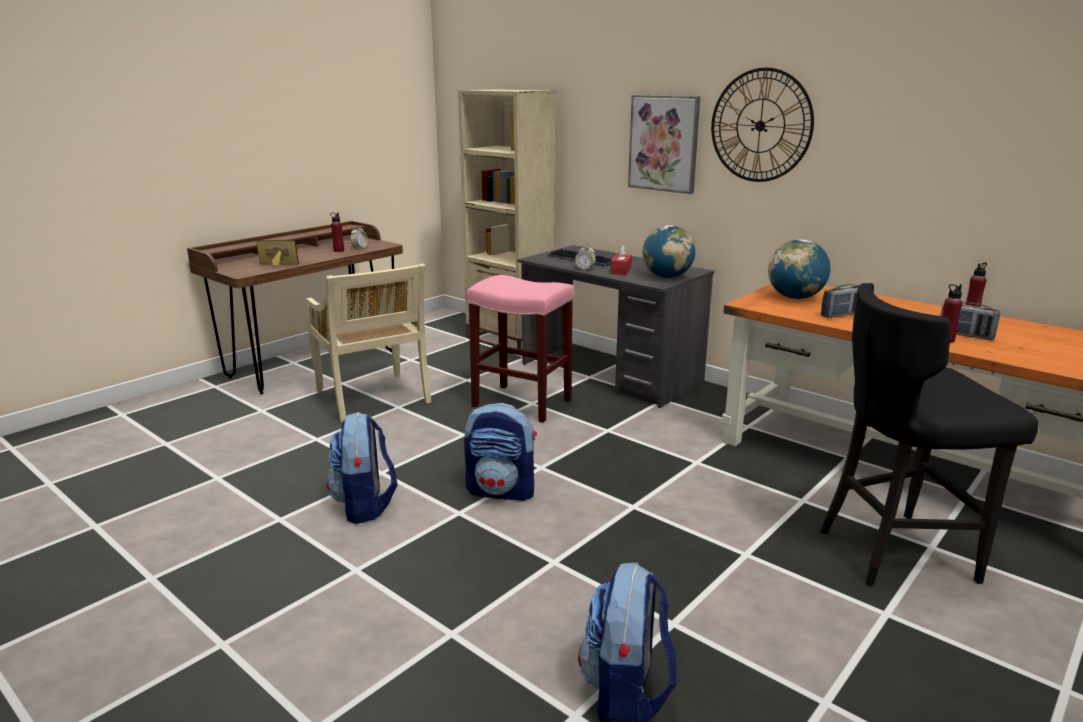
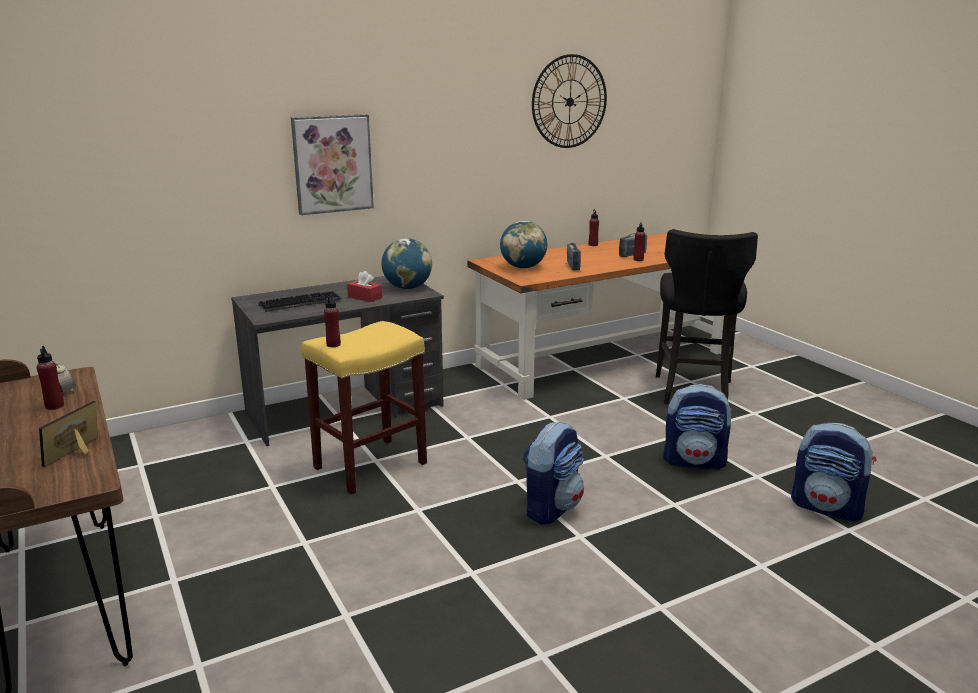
camera: 70 degrees left, 0 degrees up
beige chair [306,263,432,423] -> none
backpack [327,412,398,524] -> backpack moved to [663,384,733,470]
beige bookcase [458,89,556,349] -> none
pink stool [467,275,575,423] -> yellow stool [302,321,427,495]
alarm clock [575,244,596,270] -> none
wall clock [711,68,814,182] -> wall clock moved to [532,54,607,148]
none -> red bottle [324,294,341,347]

